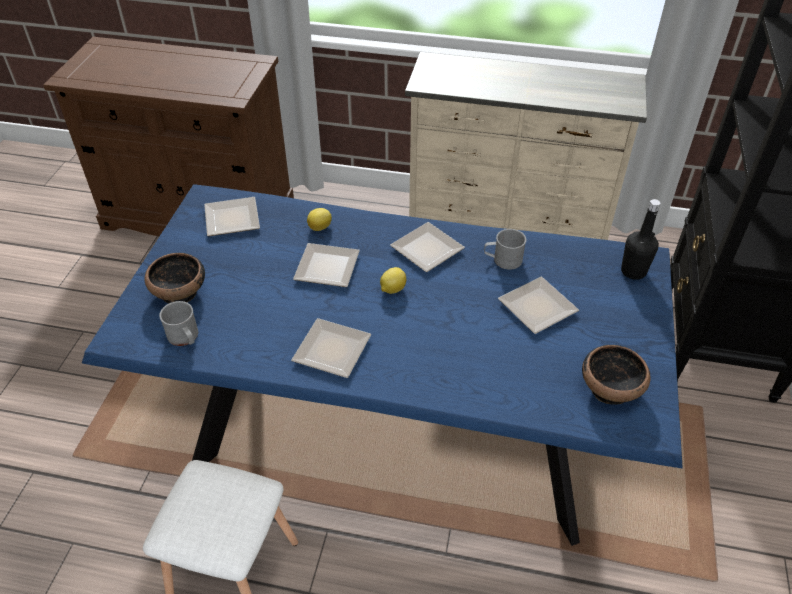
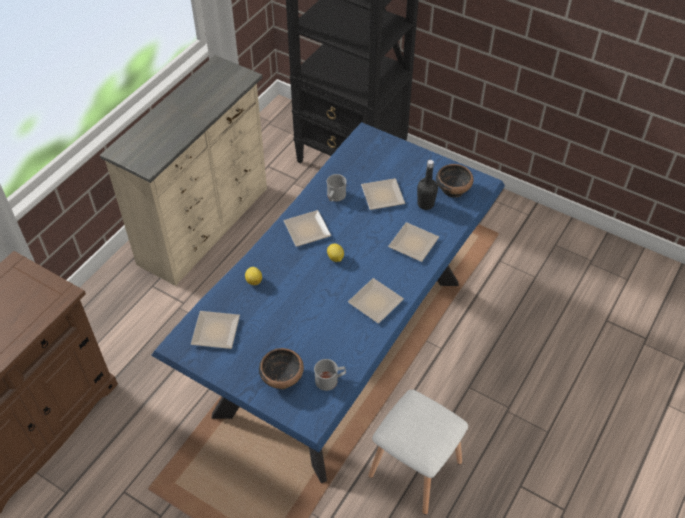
camera: 70 degrees left, 5 degrees up
plate [293,243,360,287] -> plate moved to [388,222,439,262]
black bottle [621,199,660,280] -> black bottle moved to [417,160,438,210]

